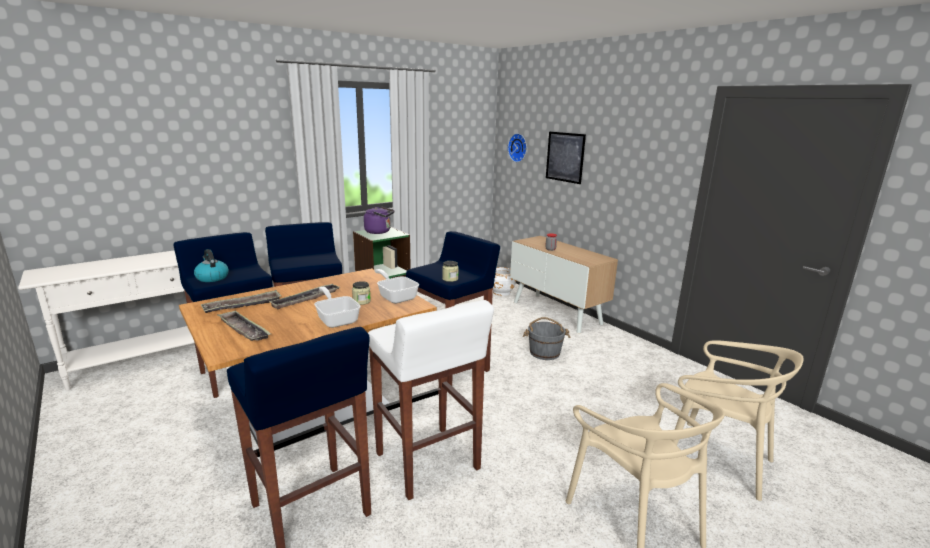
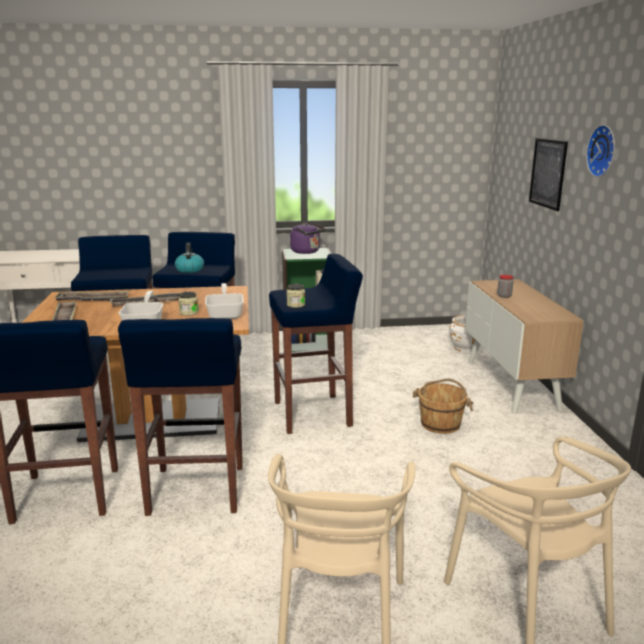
camera: 30 degrees right, 0 degrees up
kettle [194,249,229,282] -> kettle moved to [175,243,204,273]
white stool [368,300,494,500] -> blue stool [118,318,243,516]
wall clock [508,133,527,162] -> wall clock moved to [586,125,615,177]
grey bucket [522,317,570,360] -> brown bucket [413,379,473,434]

